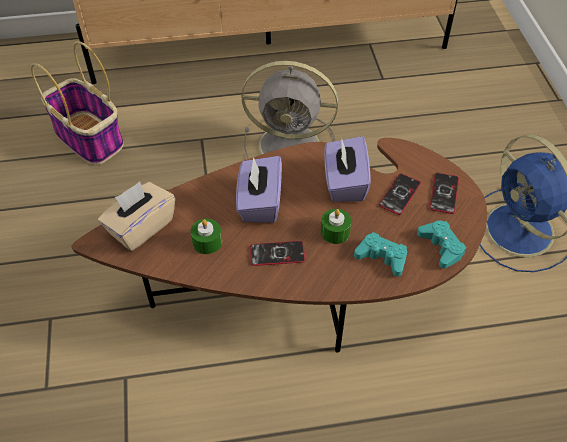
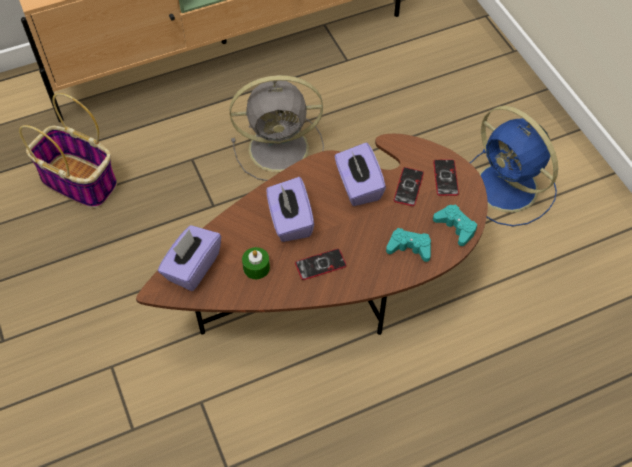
camera: 15 degrees left, 5 degrees up
beige tissue box [98,181,175,251] -> purple tissue box [158,225,221,291]
green candle [321,209,351,244] -> none

